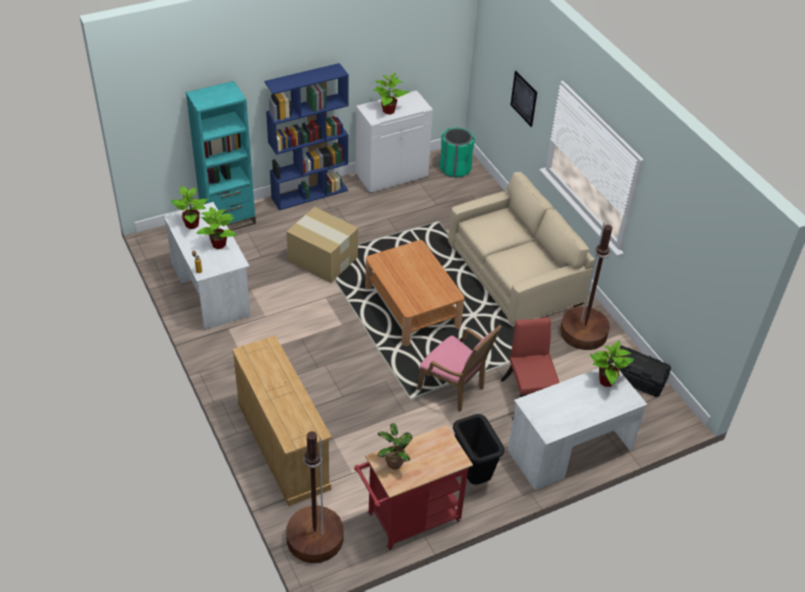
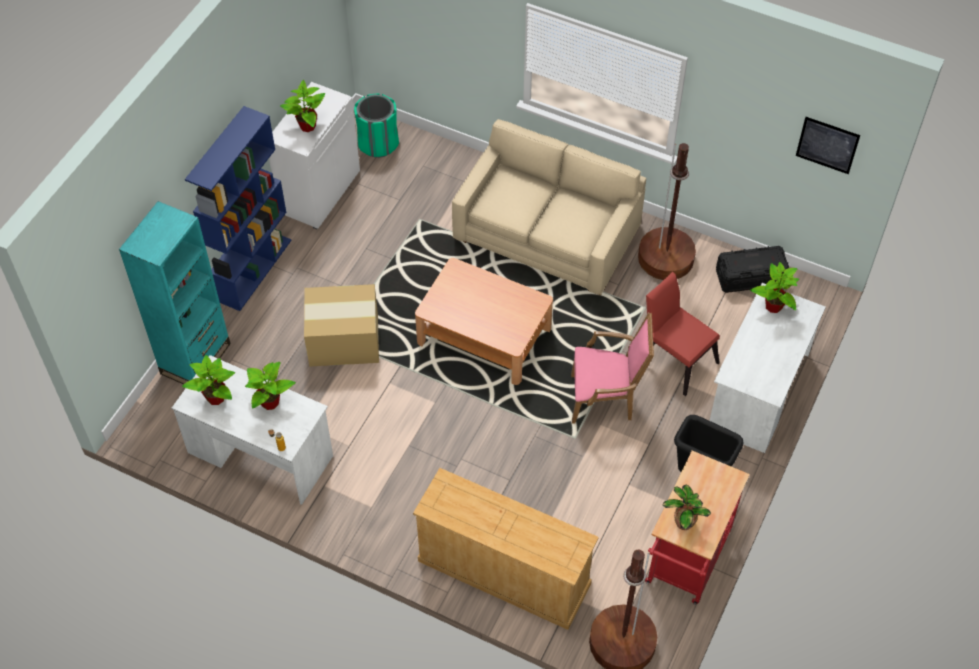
camera: 35 degrees left, 10 degrees up
picture [511,71,537,127] -> picture moved to [796,117,860,174]

